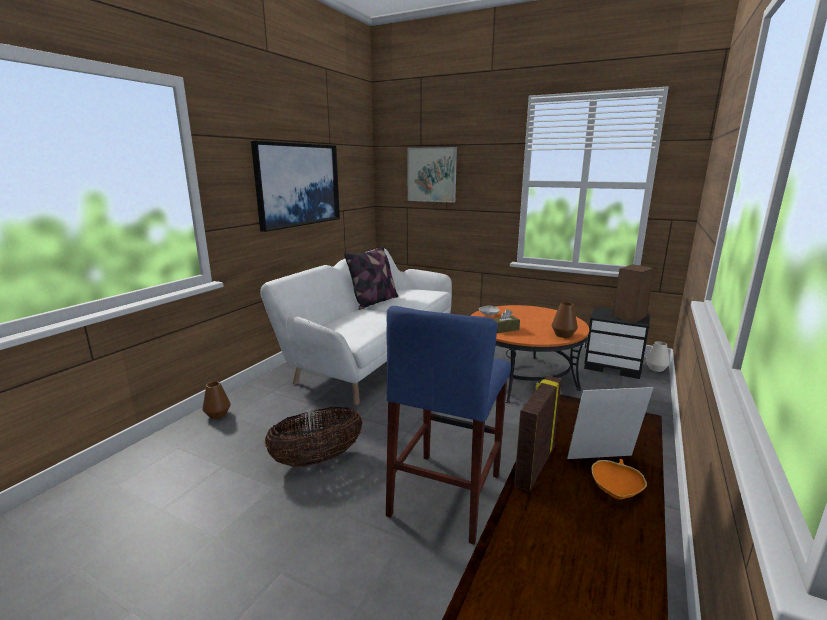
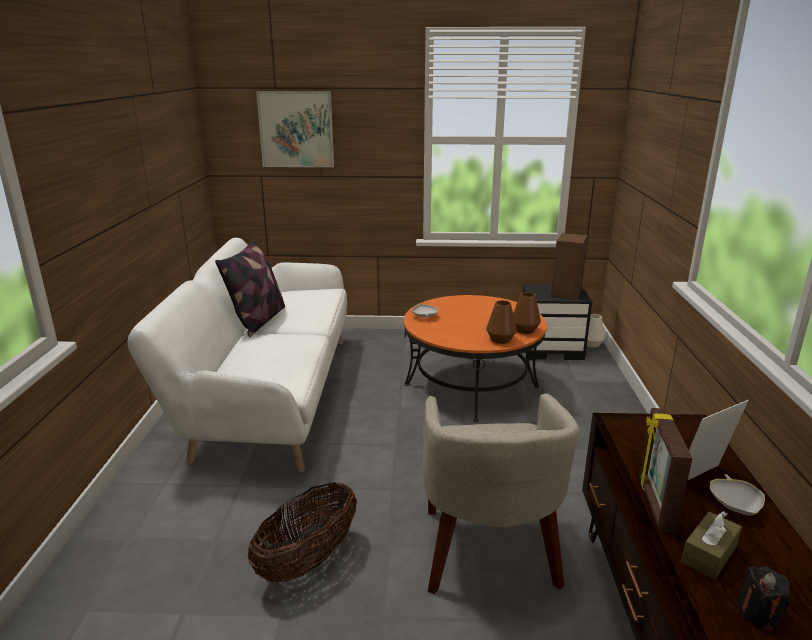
camera: 25 degrees left, 5 degrees up
brown vase [202,381,230,419] -> brown vase moved to [486,300,517,344]
picture [251,141,340,232] -> none
blue stool [386,306,511,545] -> beige armchair [423,393,579,594]
brown tissue box [492,309,520,333] -> brown tissue box moved to [681,511,742,580]
orange bowl [591,459,647,499] -> white bowl [710,474,765,516]
none -> black candle [737,566,791,630]

